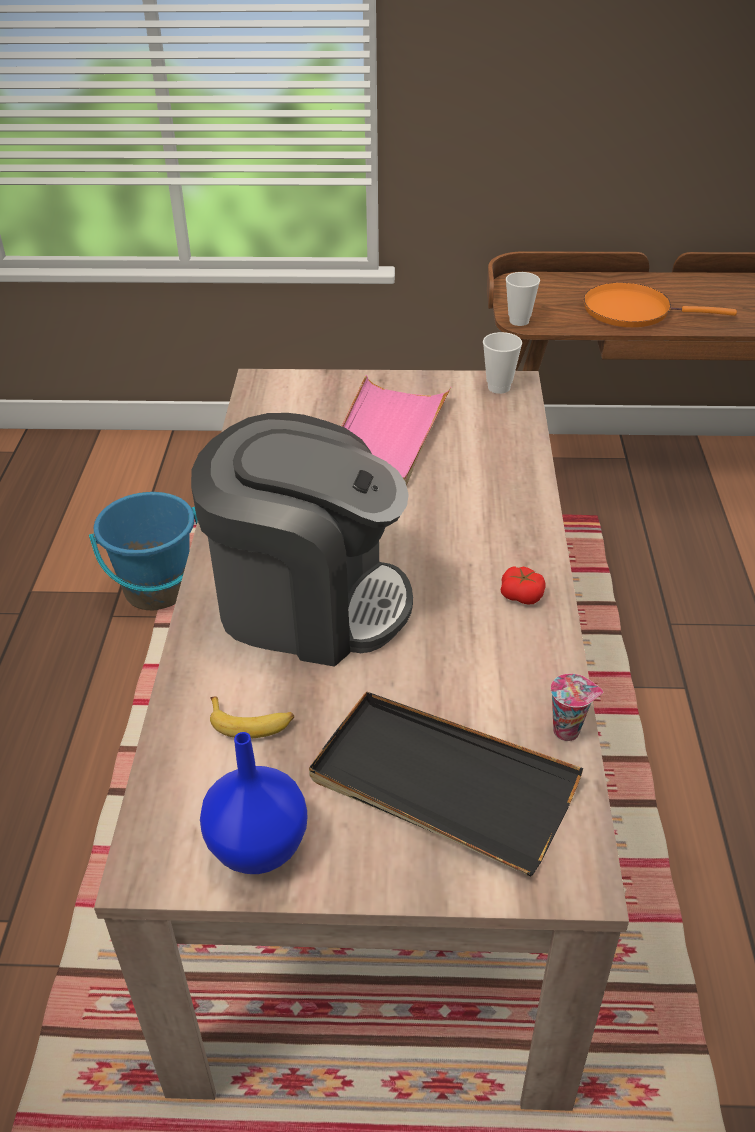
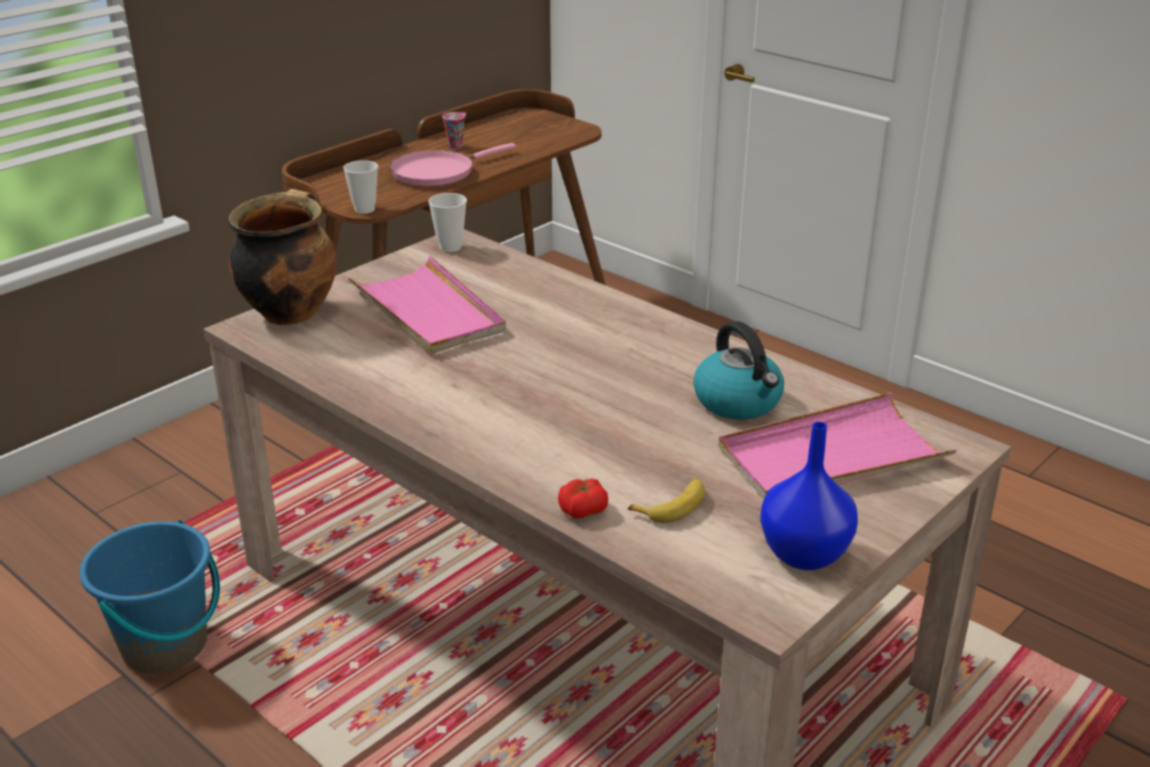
camera: 50 degrees left, 10 degrees down
coffee machine [191,413,413,667] -> none
black tray [309,691,583,876] -> pink tray [718,393,957,499]
tomato [501,566,546,605] -> tomato moved to [558,478,608,518]
cup [551,674,603,741] -> cup moved to [442,112,466,149]
orange frying pan [584,283,737,327] -> pink frying pan [390,143,516,186]
none -> cooking pot [228,189,337,325]
none -> kettle [693,321,784,420]

